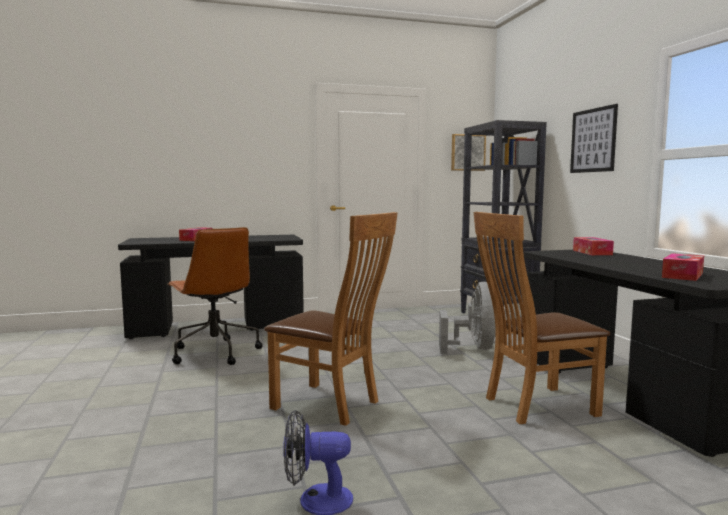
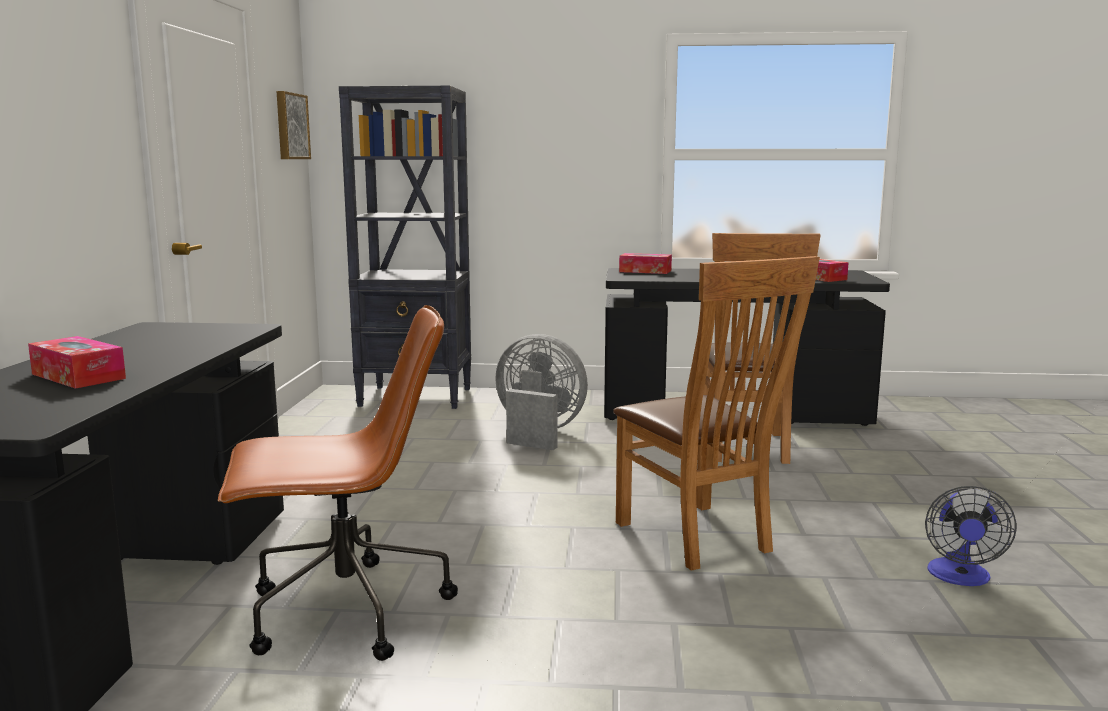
camera: 70 degrees left, 5 degrees up
brown chair [264,212,397,426] -> brown chair turned 105 degrees clockwise [613,256,820,571]
picture [570,104,618,173] -> none

